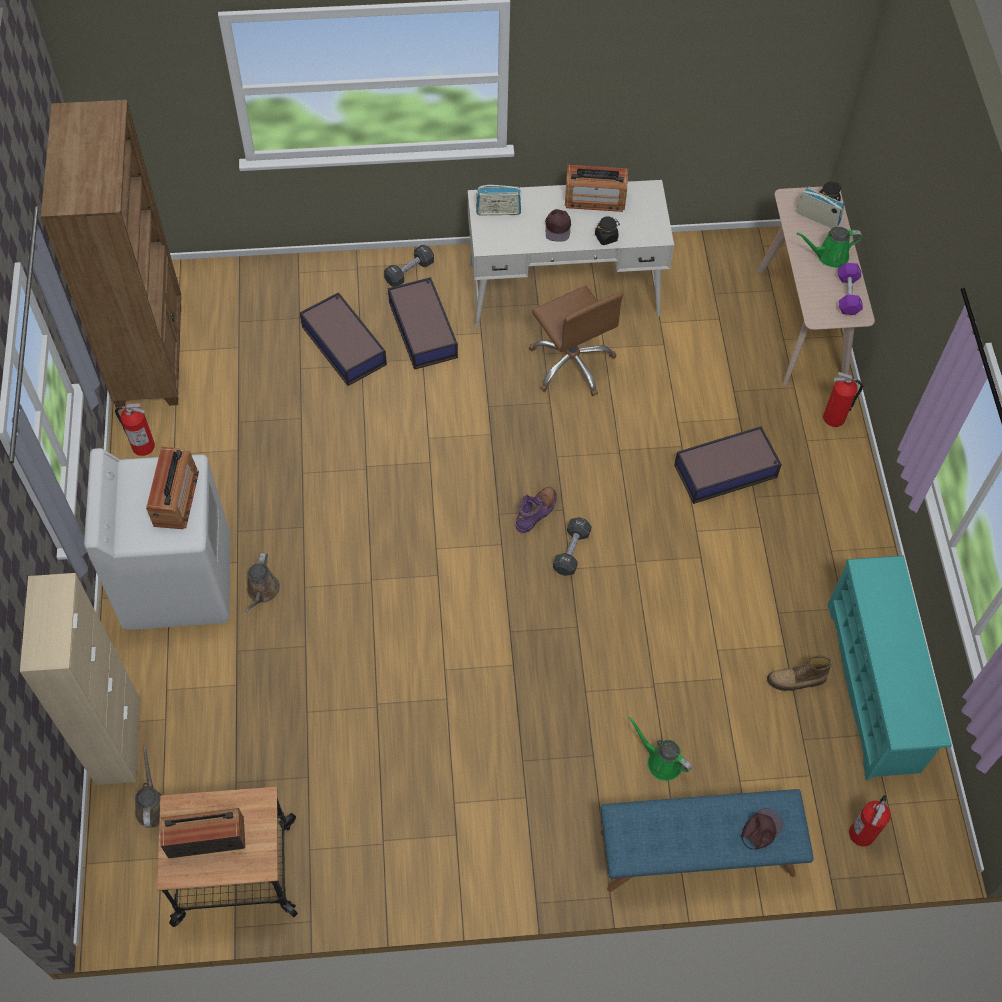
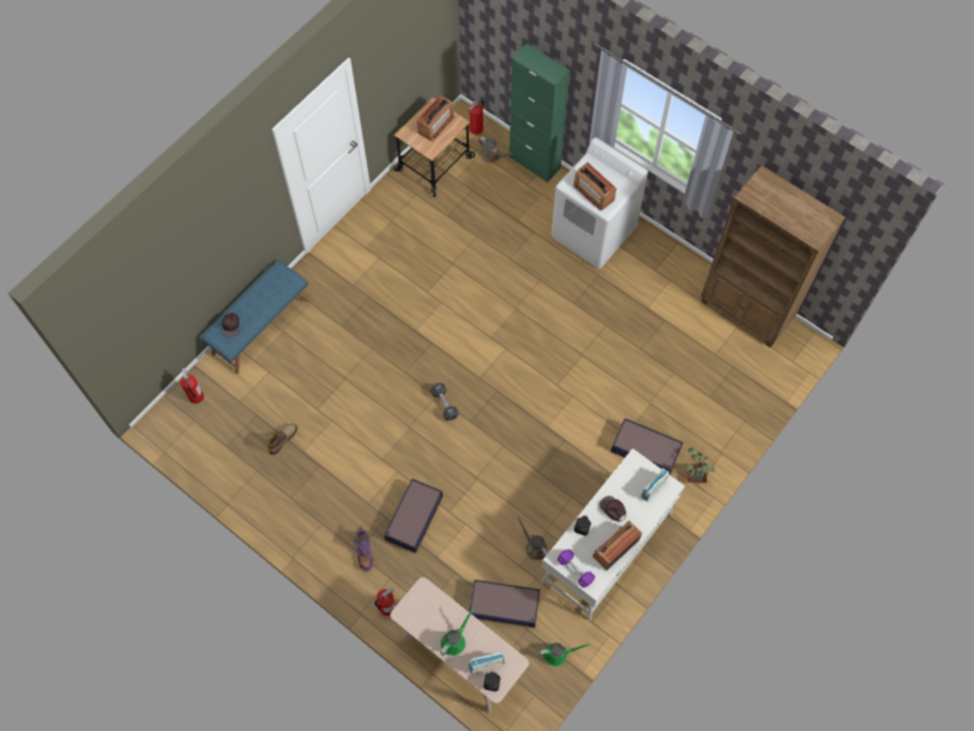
camera: 135 degrees right, 5 degrees up
beige cabinet [20,573,140,785] -> green cabinet [509,43,570,182]
fire extinguisher [115,404,155,456] -> fire extinguisher moved to [469,100,484,135]
brown watering can [245,553,280,613] -> brown watering can moved to [517,517,549,560]
storage box [300,292,387,386] -> storage box moved to [469,579,540,628]
black dumbbell [384,245,434,287] -> potted plant [685,448,715,483]
purple boot [516,487,557,533] -> purple boot moved to [354,526,373,572]
brown office chair [529,285,623,396] -> none
green watering can [628,717,692,781] -> green watering can moved to [539,643,590,667]
turquoise shoe rack [827,556,951,781] -> none
purple dumbbell [838,263,863,315] -> purple dumbbell moved to [557,549,595,588]

